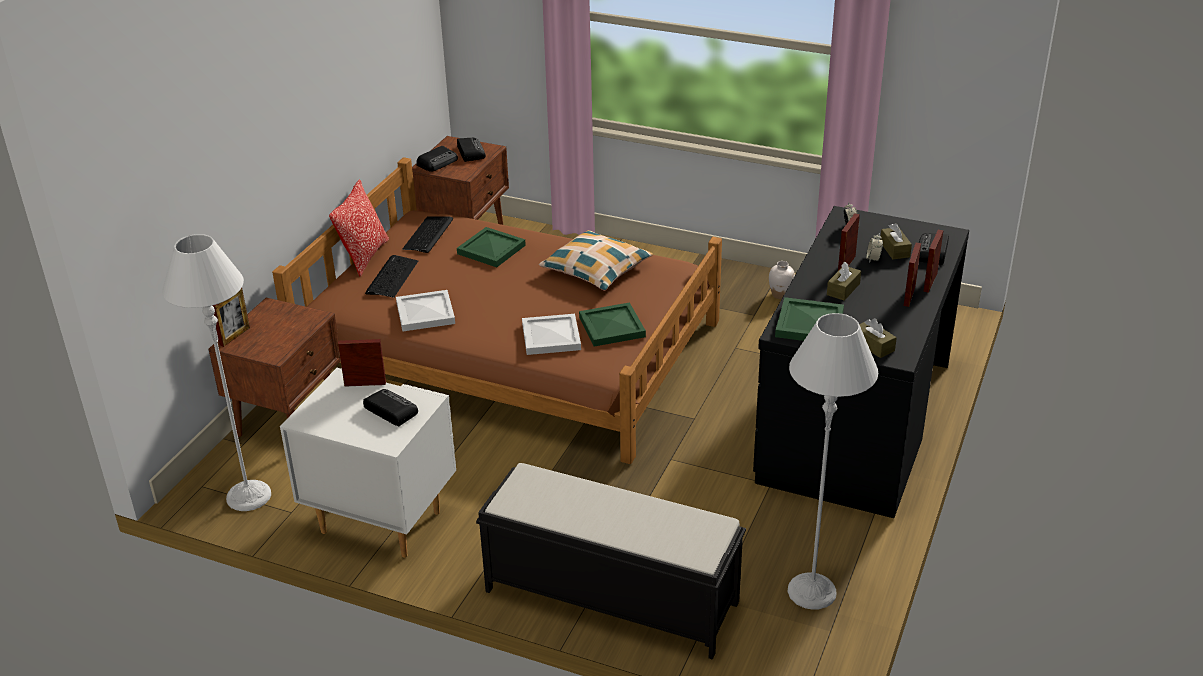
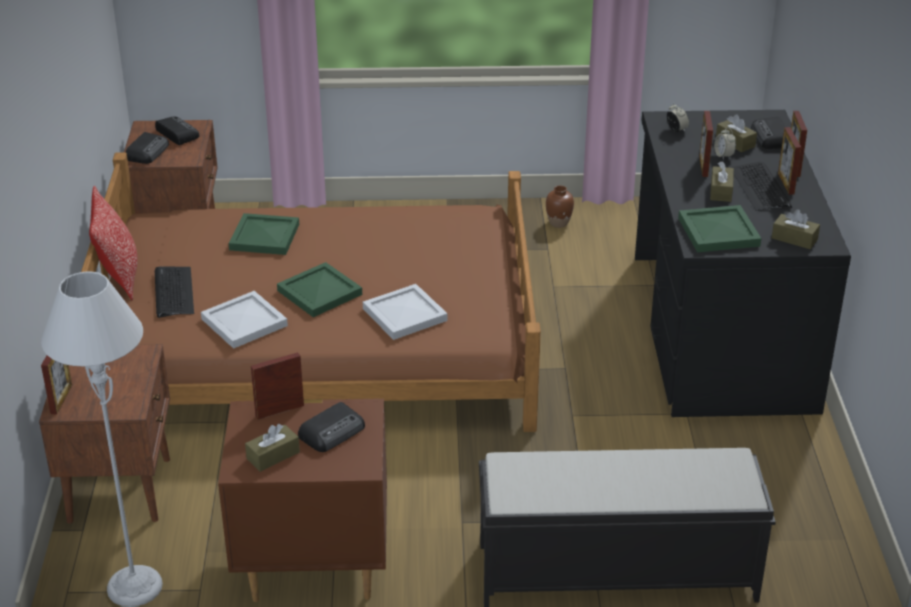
camera: 25 degrees left, 0 degrees up
white nightstand [280,368,456,558] -> brown nightstand [218,398,387,602]
radio [363,389,418,426] -> radio turned 120 degrees clockwise [298,402,365,452]
keyboard [402,216,453,253] -> keyboard moved to [730,161,792,211]
pillow [539,230,653,291] -> none
green tray [579,302,646,347] -> green tray moved to [277,262,362,317]
white vase [769,261,795,299] -> brown vase [546,186,574,228]
grey floor lamp [788,313,878,609] -> none
none -> brown tissue box [245,424,300,472]

